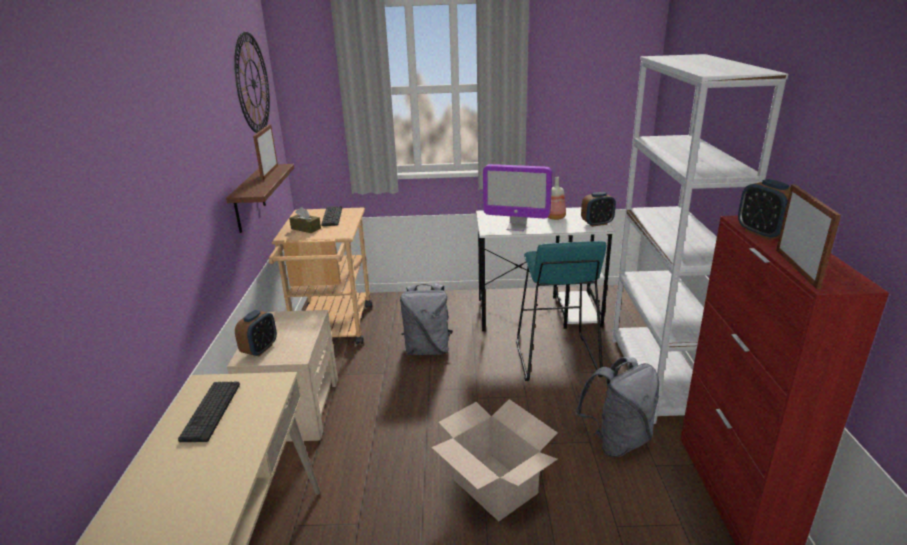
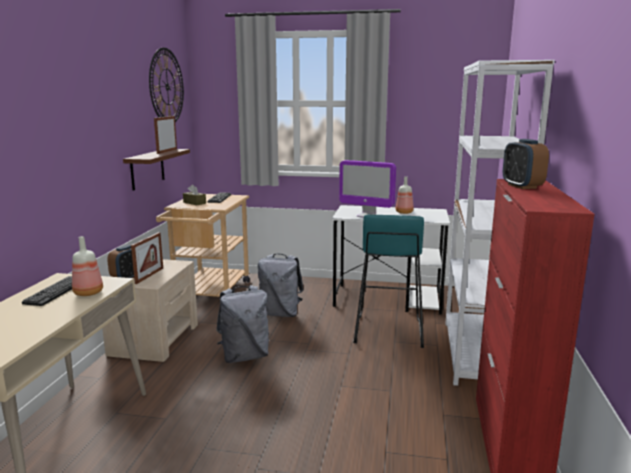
camera: 10 degrees right, 10 degrees down
cardboard box [431,399,558,521] -> none
grey backpack [575,357,659,457] -> grey backpack moved to [216,285,269,363]
alarm clock [581,192,616,227] -> none
picture frame [776,185,841,289] -> picture frame moved to [131,232,163,284]
none -> bottle [72,236,103,296]

